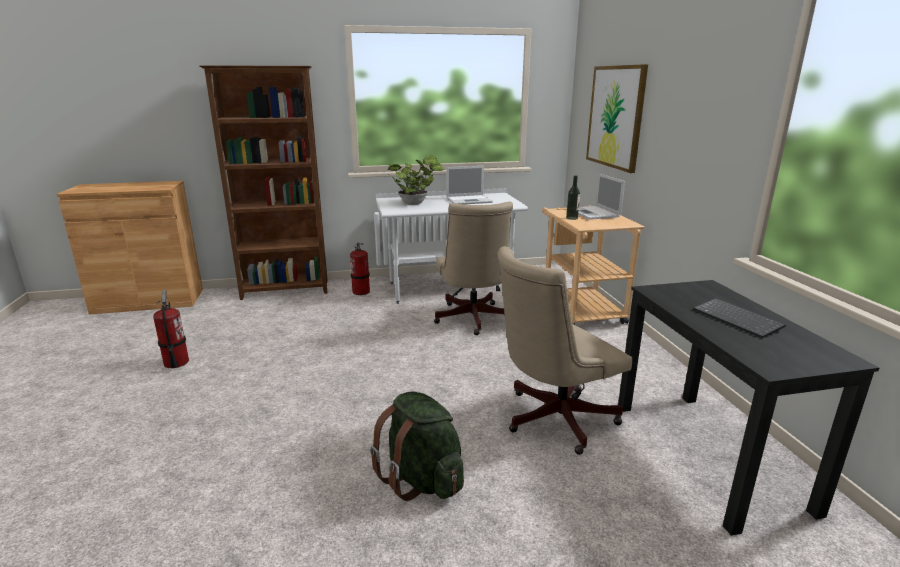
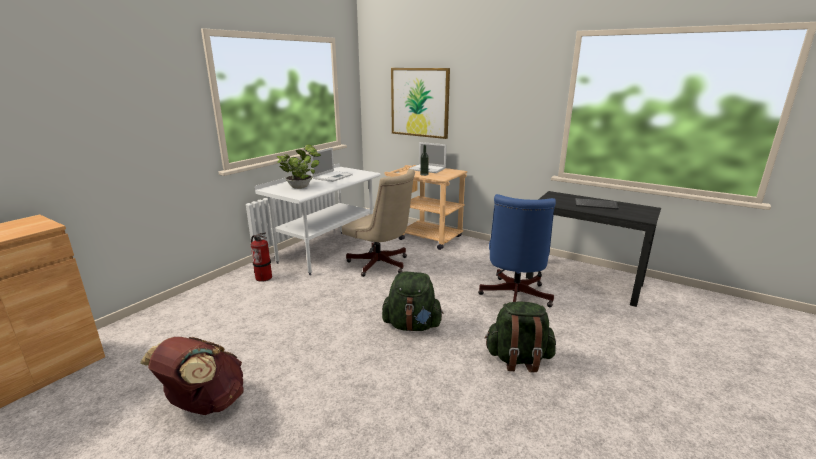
camera: 45 degrees left, 0 degrees up
fire extinguisher [153,289,189,368] -> brown backpack [140,337,243,415]
brown bookcase [199,65,328,300] -> none
beige office chair [497,246,632,455] -> blue office chair [478,194,556,307]
none -> green backpack [382,272,444,331]

